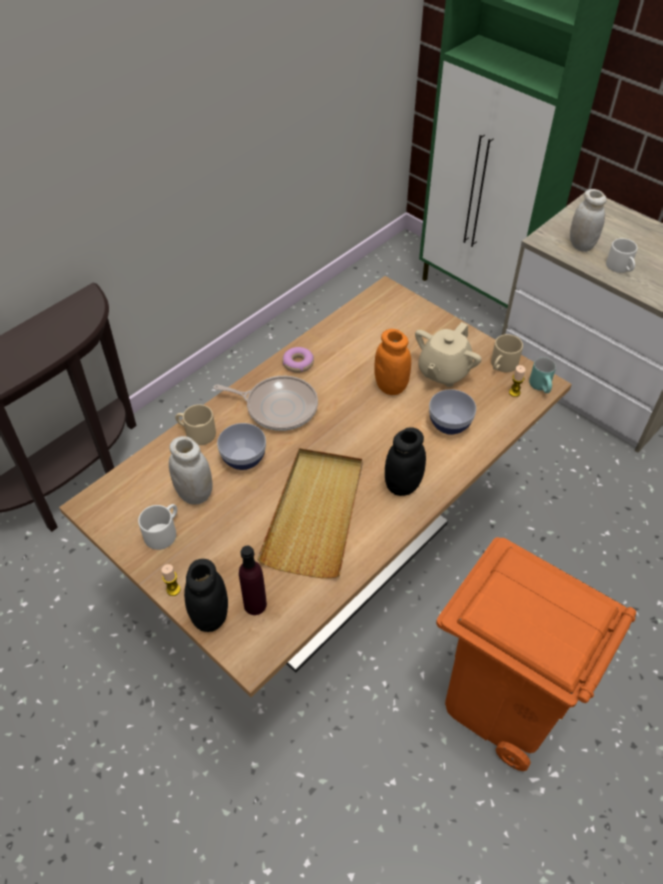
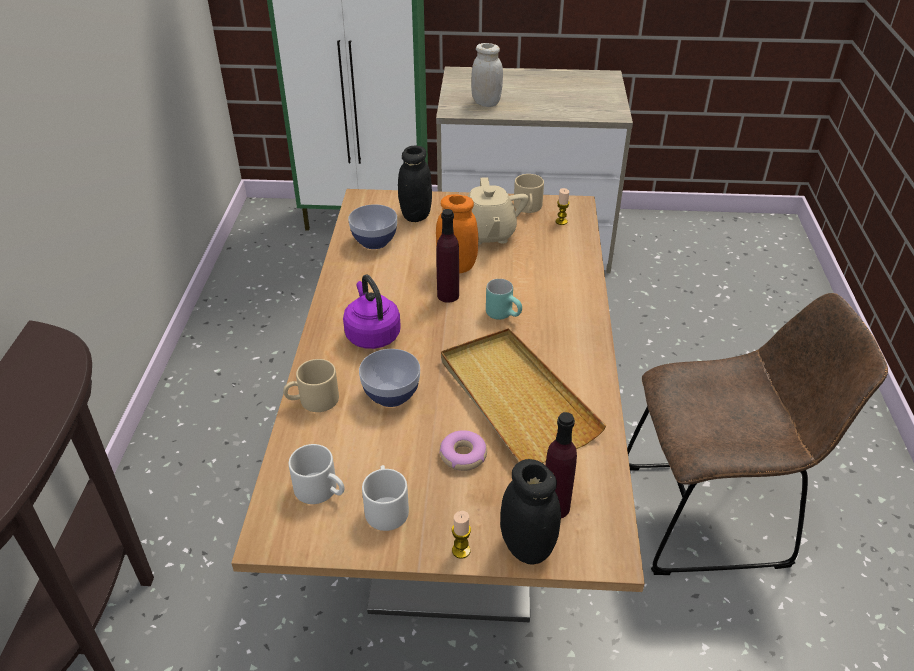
camera: 40 degrees left, 10 degrees down
white jar [169,436,213,505] -> none
frying pan [214,376,318,431] -> purple kettle [343,274,401,349]
donut [282,347,314,373] -> donut moved to [440,430,487,471]
black jar [385,427,426,496] -> black jar moved to [398,146,432,222]
bowl [429,389,476,435] -> bowl moved to [348,204,397,249]
orange trash can [436,537,636,771] -> brown chair [627,293,888,575]
turquoise mug [529,357,556,393] -> turquoise mug moved to [486,279,522,320]
white mug [606,238,638,273] -> white mug moved to [289,444,345,504]
none -> purple bottle [436,209,459,303]

